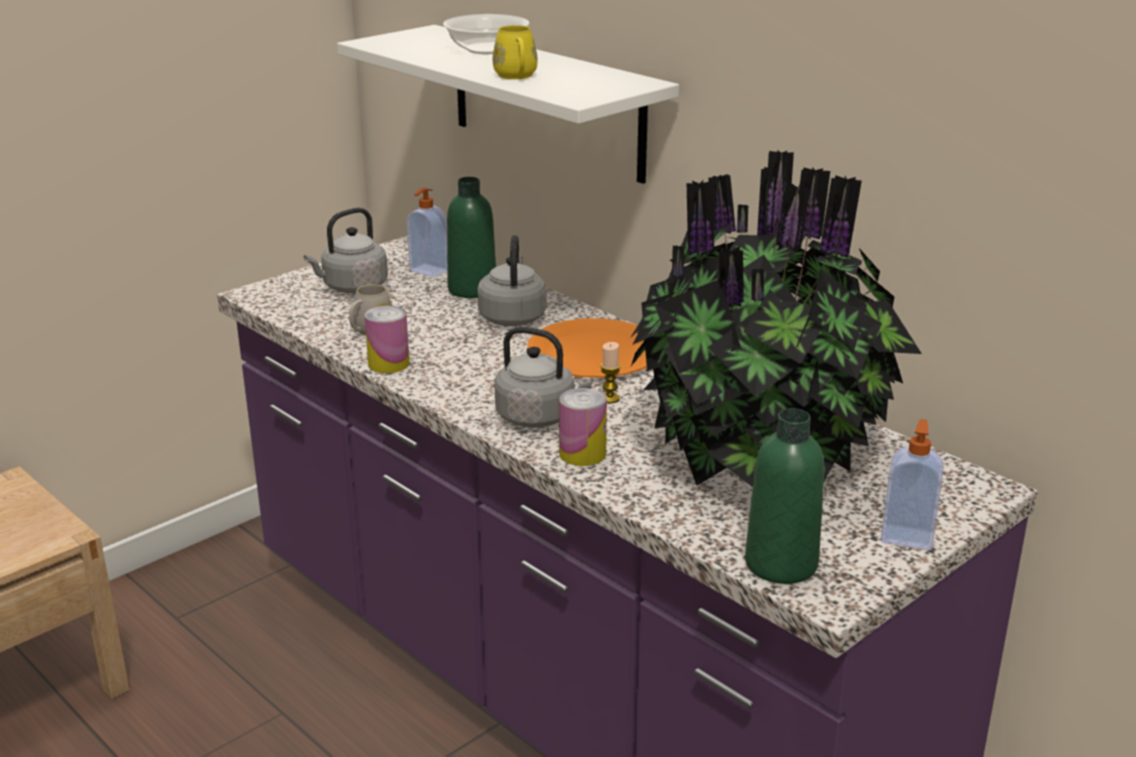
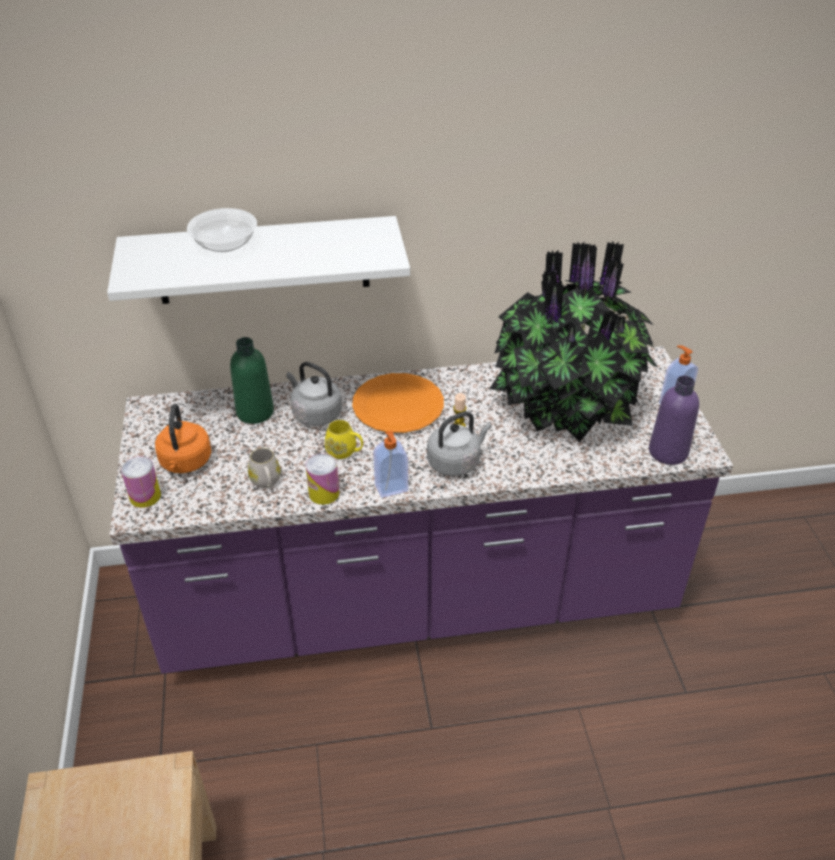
camera: 55 degrees left, 15 degrees up
grey kettle [303,208,388,293] -> orange kettle [155,404,211,473]
soap dispenser [407,188,447,278] -> soap dispenser moved to [373,431,408,498]
yellow mug [493,25,538,79] -> yellow mug moved to [325,420,363,459]
can [559,388,607,466] -> can moved to [121,456,161,508]
green bottle [745,408,825,584] -> purple bottle [649,376,699,465]

